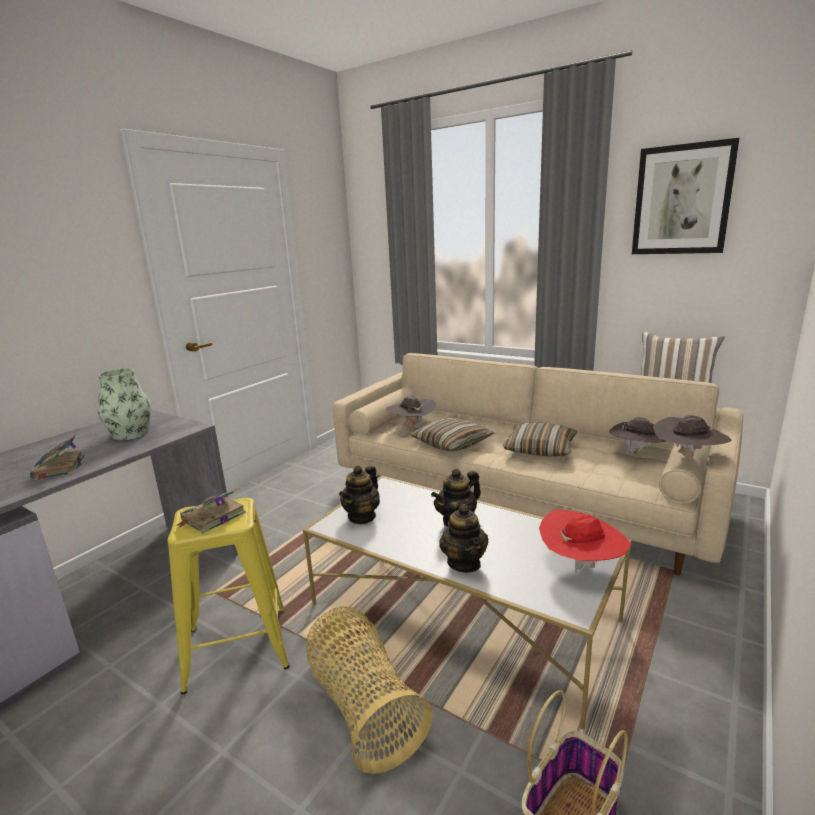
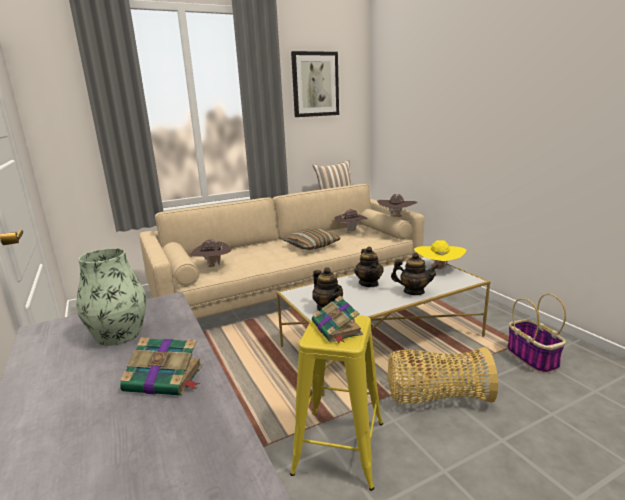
camera: 60 degrees left, 0 degrees up
pillow [410,418,494,451] -> none
red hat [539,510,631,573] -> yellow hat [414,240,466,272]

